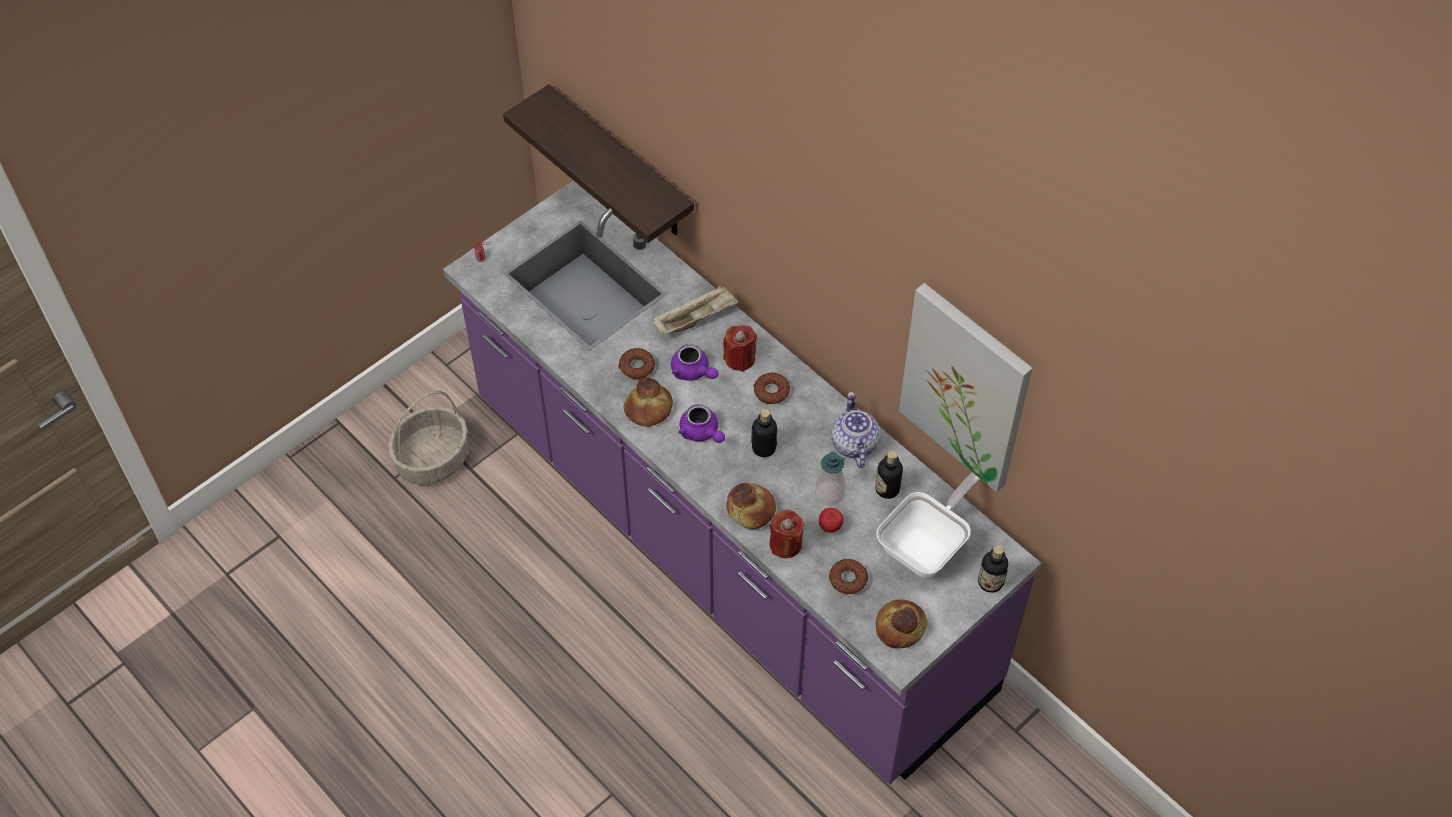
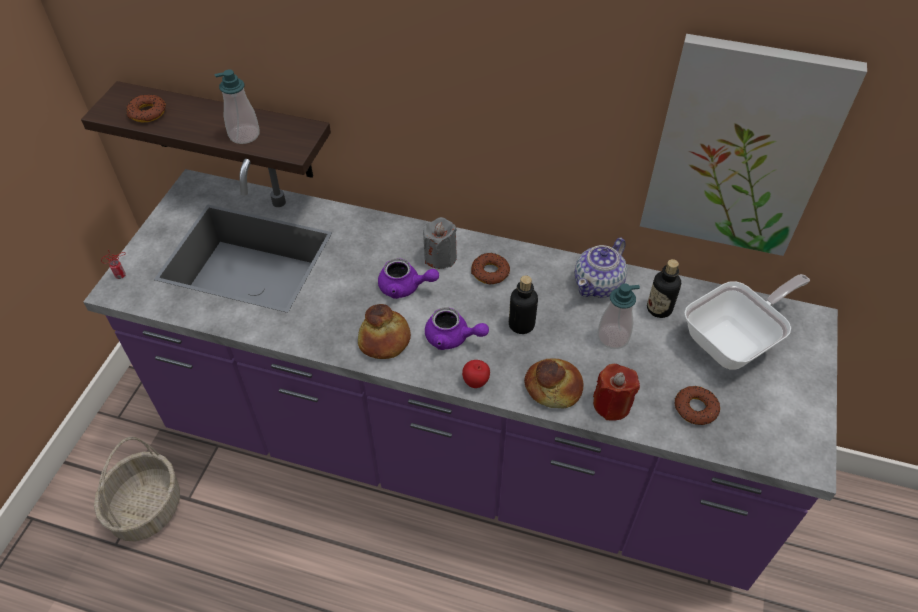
camera: 30 degrees left, 5 degrees down
donut [618,348,655,379] -> donut moved to [126,95,166,122]
beige tray [653,285,738,335] -> none
red candle [723,325,757,372] -> grey candle [423,217,457,269]
apple [819,508,844,533] -> apple moved to [462,360,490,388]
teapot [831,392,880,468] -> teapot turned 105 degrees counterclockwise [574,238,627,298]
frying pan [876,472,980,577] -> frying pan turned 45 degrees clockwise [684,274,810,370]
bread [876,599,927,649] -> none
bottle [978,545,1008,593] -> none
none -> soap dispenser [215,69,260,144]

